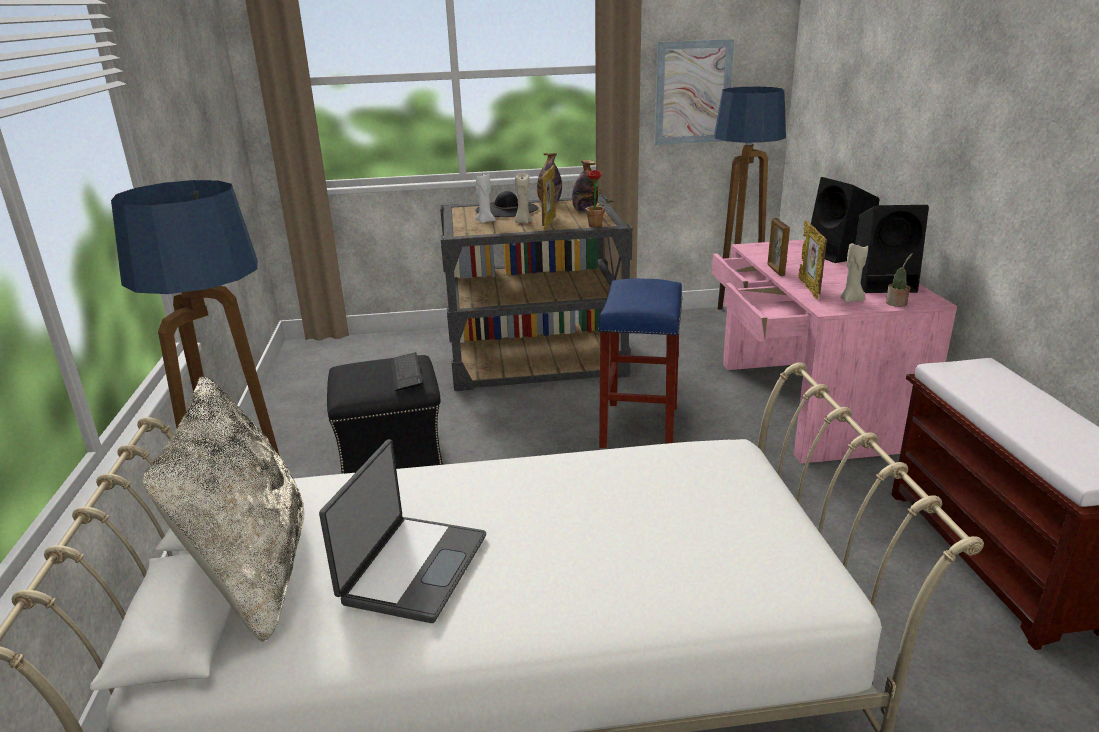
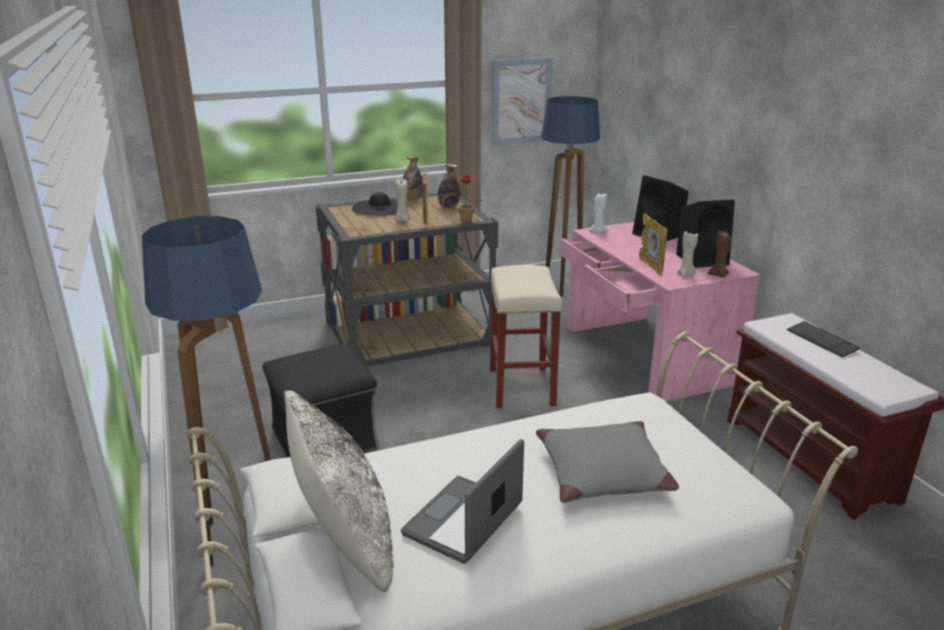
camera: 15 degrees left, 0 degrees up
laptop [319,439,486,623] -> laptop turned 150 degrees counterclockwise [401,439,524,564]
keyboard [391,352,422,391] -> keyboard moved to [787,321,860,358]
white candle [475,174,496,223] -> white candle moved to [589,194,608,234]
blue stool [598,278,683,448] -> beige stool [490,265,562,408]
picture frame [767,218,790,276] -> none
potted plant [886,253,913,307] -> brown candle [708,230,731,277]
none -> grey pillow [536,421,679,503]

